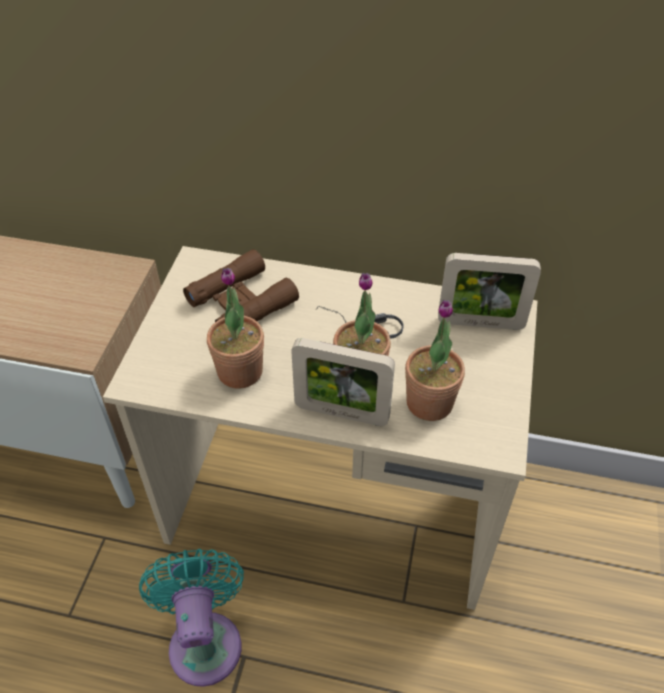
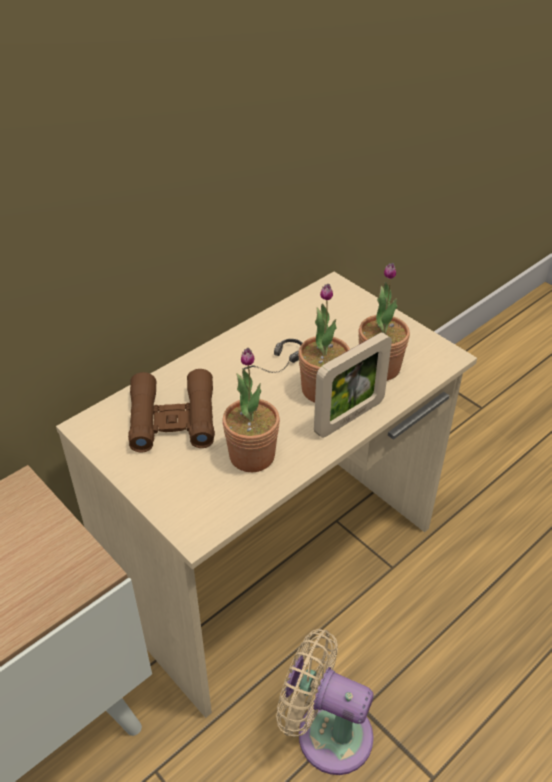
camera: 55 degrees left, 5 degrees down
turquoise fan [139,549,244,687] -> beige fan [276,629,374,775]
picture frame [438,253,541,330] -> none

